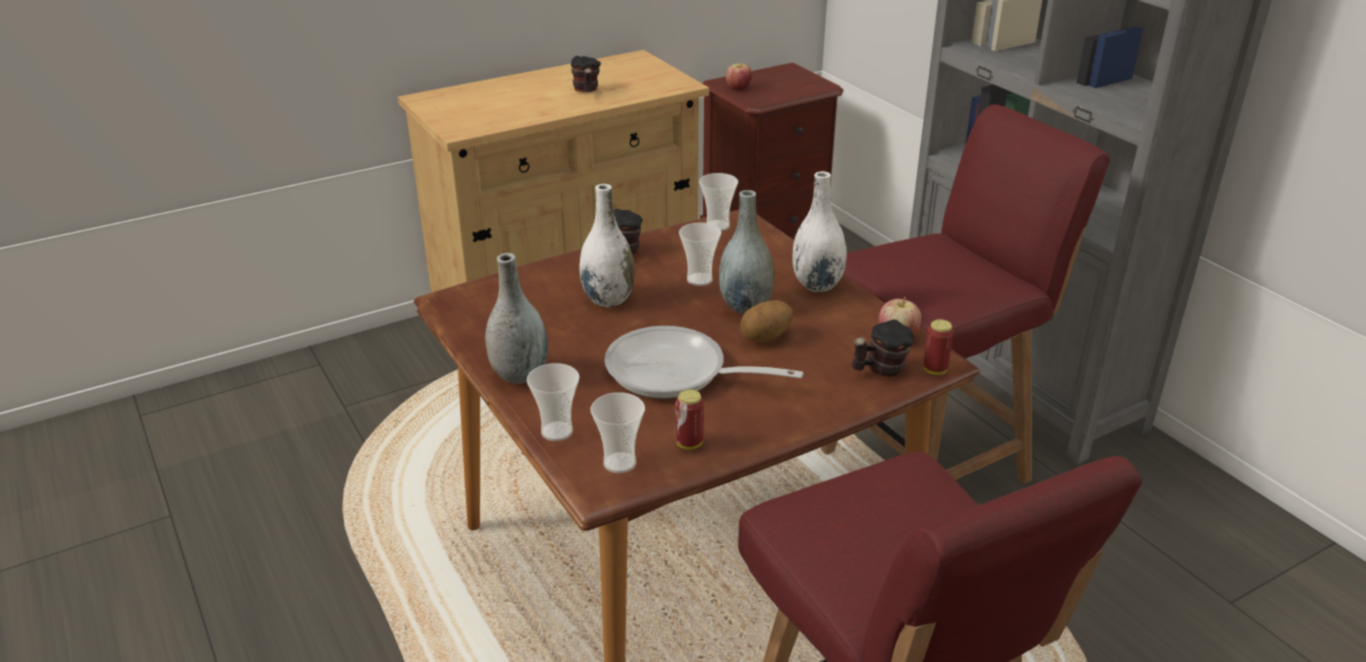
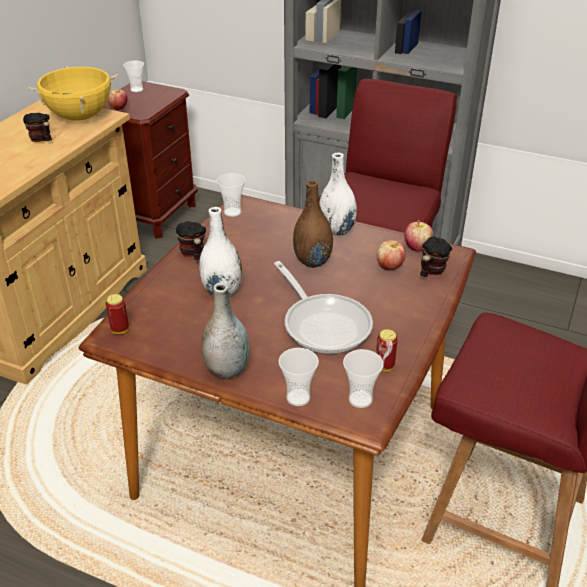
camera: 35 degrees left, 5 degrees up
frying pan [604,326,804,399] -> frying pan turned 105 degrees counterclockwise [274,261,373,354]
cup [679,223,722,286] -> cup moved to [123,61,144,92]
grey vase [719,190,775,314] -> brown vase [293,180,333,268]
potato [740,300,793,343] -> none
can [923,319,954,375] -> can moved to [106,294,129,334]
none -> yellow cooking pot [28,66,118,121]
none -> apple [377,240,406,270]

